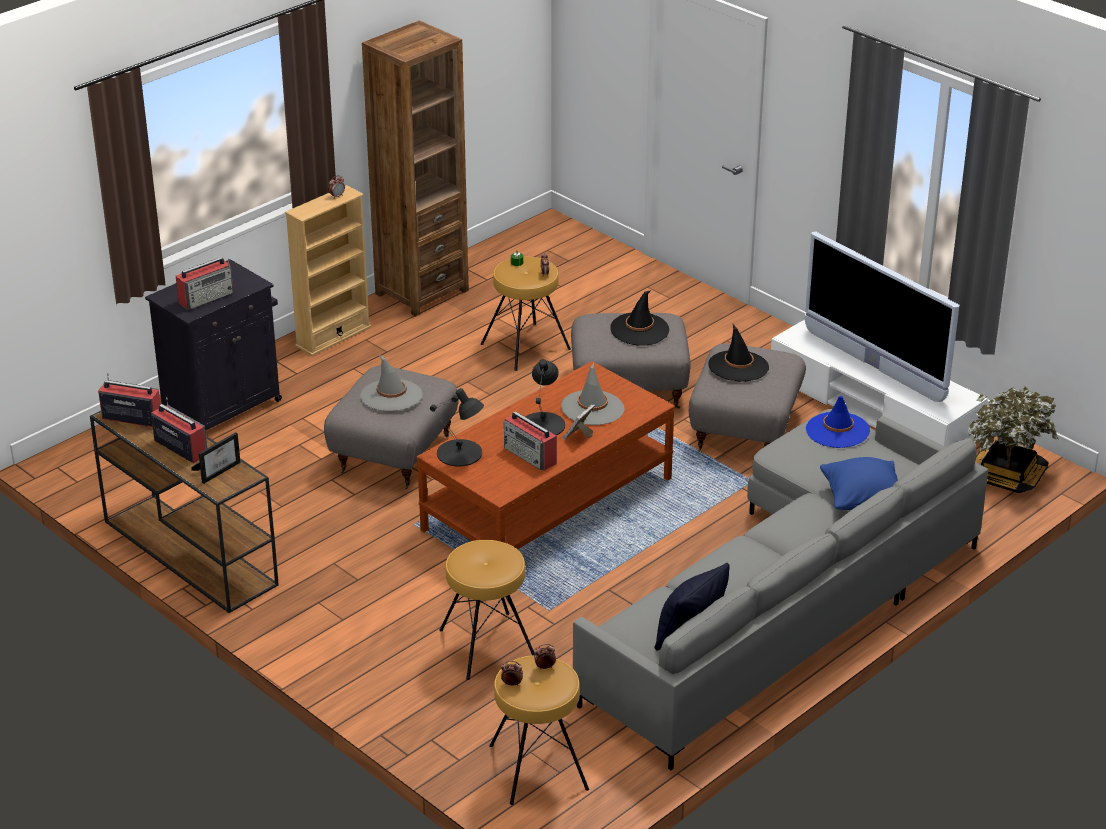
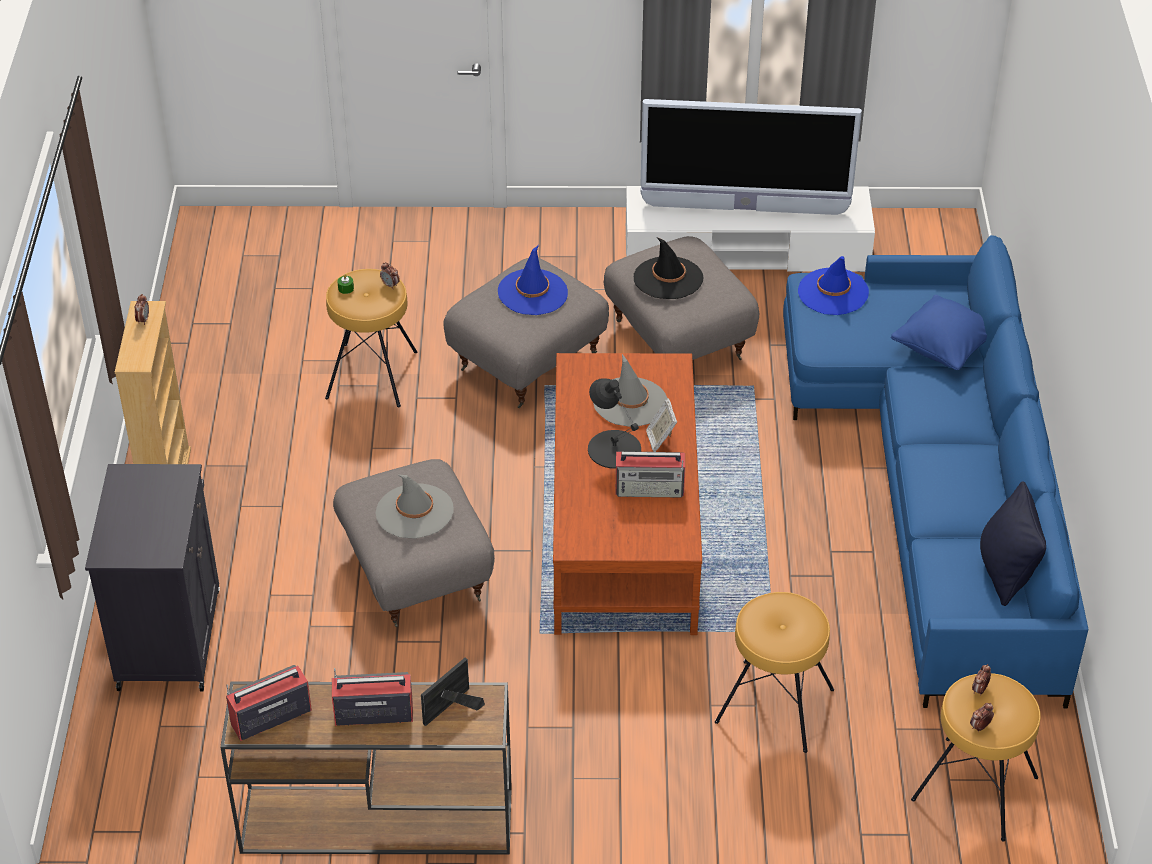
camera: 45 degrees left, 10 degrees up
radio [176,257,233,310] -> none
picture frame [191,432,241,484] -> picture frame turned 135 degrees counterclockwise [421,658,485,726]
brown bookcase [362,20,469,317] -> none
black table lamp [430,388,484,467] -> none
grey sofa [573,409,988,770] -> blue sofa [783,235,1089,709]
black hat [610,290,669,346] -> blue hat [498,245,568,315]
potted plant [968,387,1058,493] -> none

